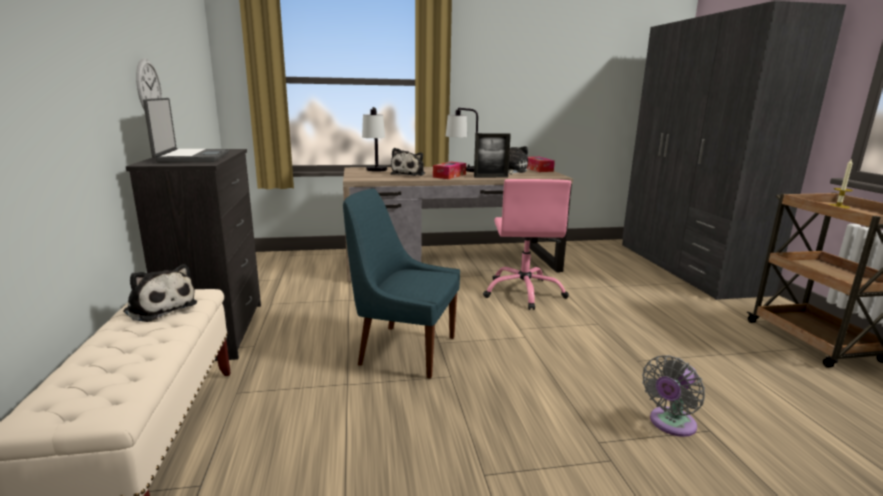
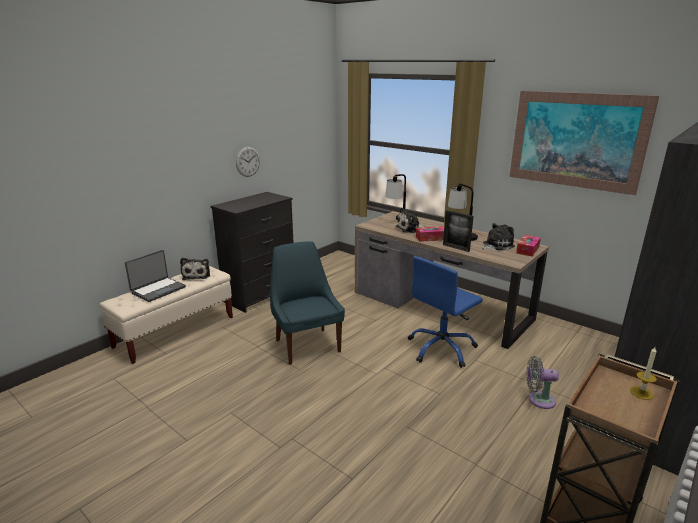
camera: 50 degrees right, 5 degrees up
laptop [143,98,229,163] -> laptop moved to [125,250,186,302]
pink office chair [483,179,571,310] -> blue office chair [408,256,483,368]
grey fan [642,355,705,437] -> grey fan moved to [526,356,559,409]
none -> picture [509,91,659,195]

